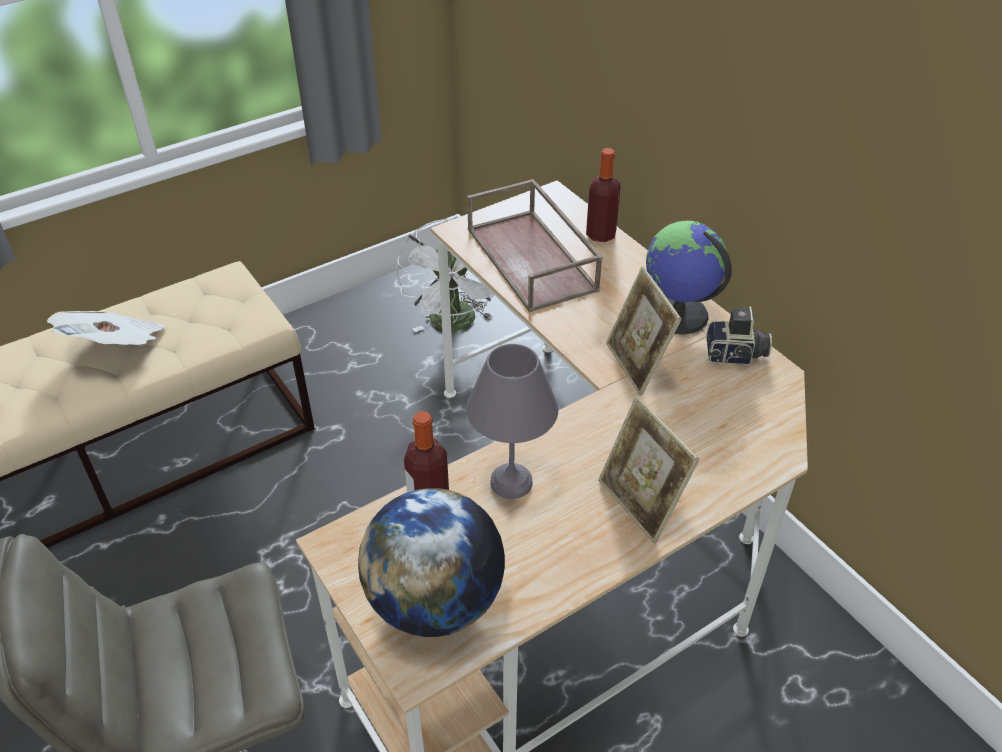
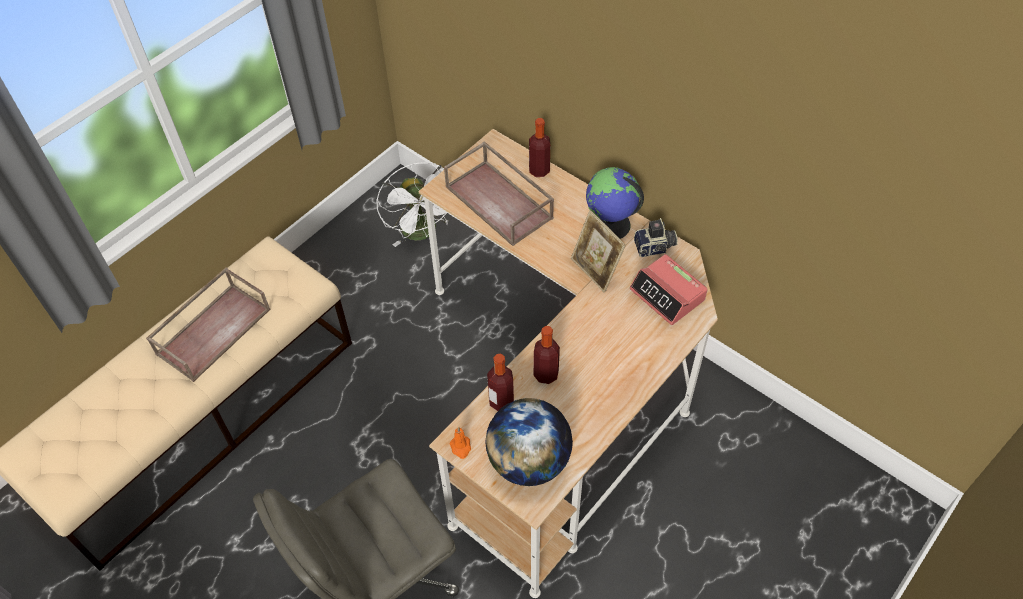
camera: 15 degrees left, 10 degrees up
newspaper [47,311,166,345] -> brown tray [146,268,271,382]
grey table lamp [466,344,558,499] -> bottle [534,326,560,384]
picture frame [598,396,700,544] -> none
none -> orange candle [449,427,471,459]
none -> alarm clock [629,254,708,325]

